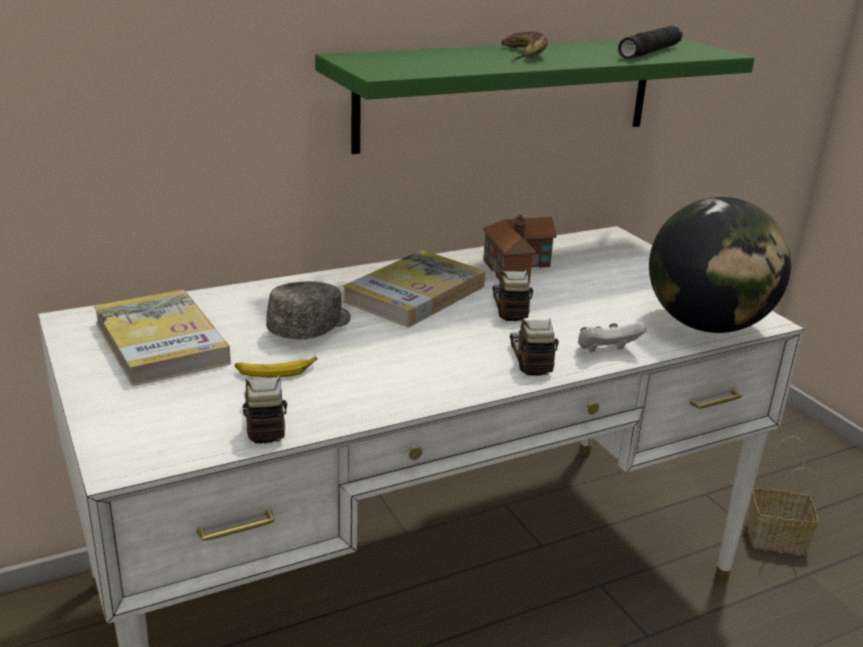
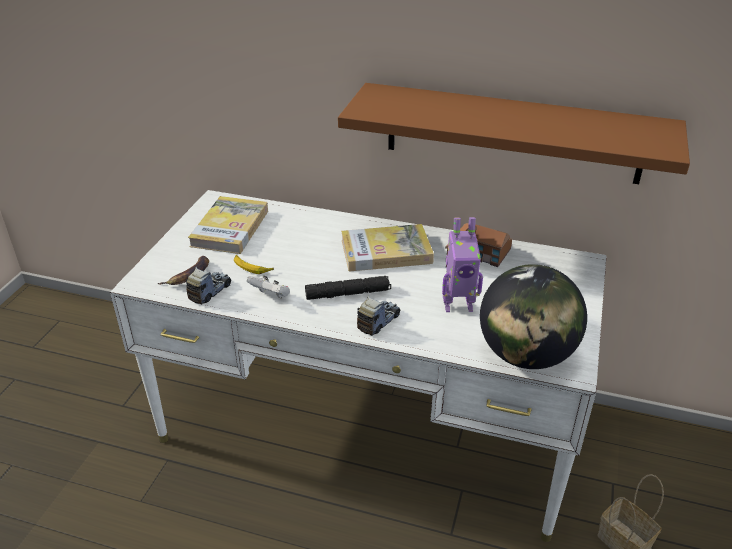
camera: 45 degrees right, 10 degrees up
grey cap [266,281,351,339] -> none
green shelf [315,39,755,154] -> brown shelf [338,83,690,184]
toy truck [492,270,533,321] -> none
banana [501,32,548,61] -> banana moved to [158,256,209,285]
white game controller [578,322,646,352] -> white game controller moved to [247,276,290,298]
black flashlight [618,26,683,59] -> black flashlight moved to [305,276,391,300]
none -> toy robot [442,217,483,312]

